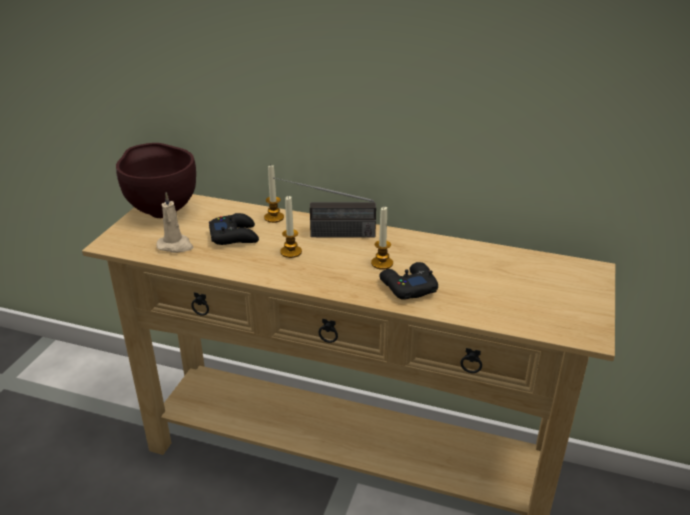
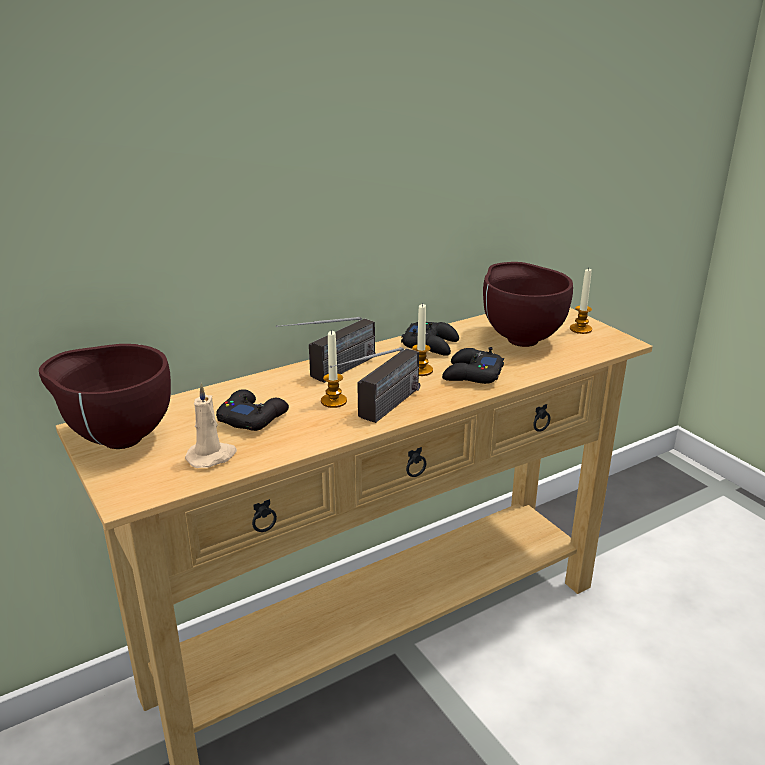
camera: 50 degrees left, 5 degrees down
candle [264,165,284,223] -> candle moved to [570,268,592,334]
none -> radio [330,347,420,423]
none -> black game controller [401,322,459,356]
none -> brown bowl [483,262,573,347]

